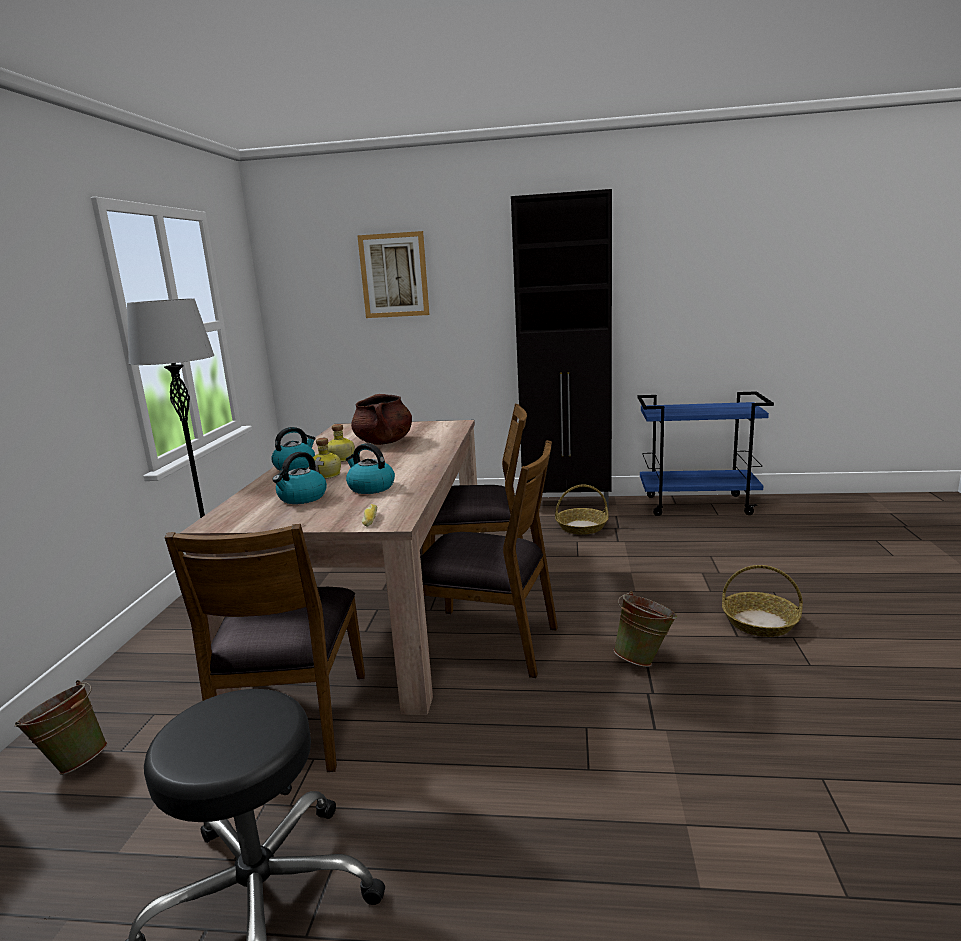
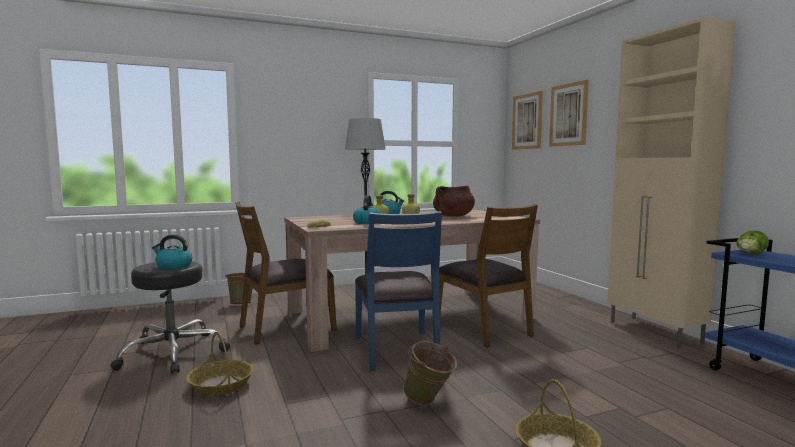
camera: 60 degrees right, 10 degrees down
kettle [272,452,327,504] -> kettle moved to [152,235,192,269]
brown chair [420,440,558,678] -> blue chair [355,211,442,371]
black cabinet [511,189,612,510] -> beige cabinet [607,17,736,348]
basket [555,485,609,535] -> basket moved to [186,332,253,396]
none -> picture [512,91,543,150]
none -> lettuce [736,231,769,254]

